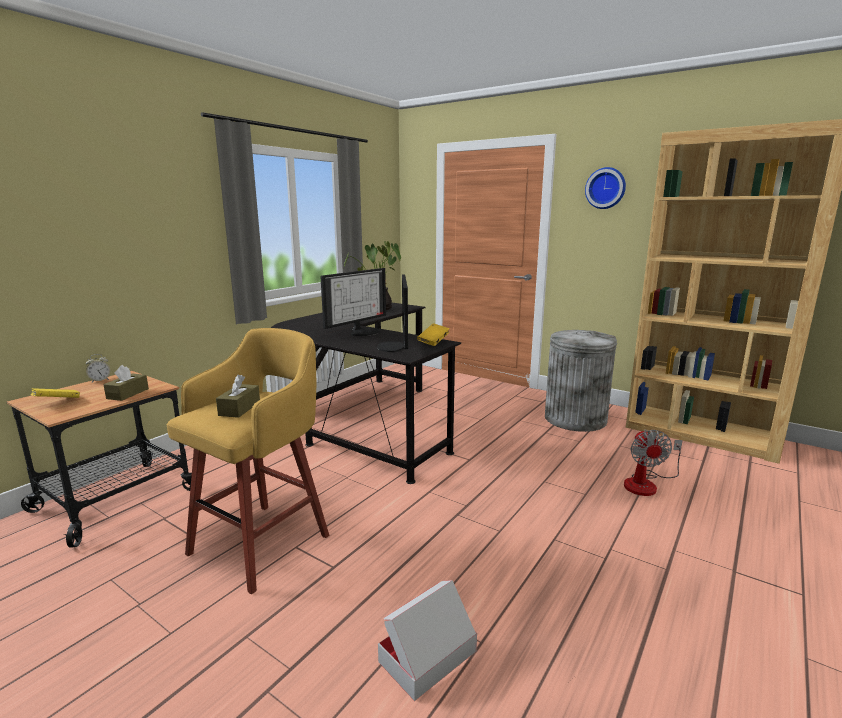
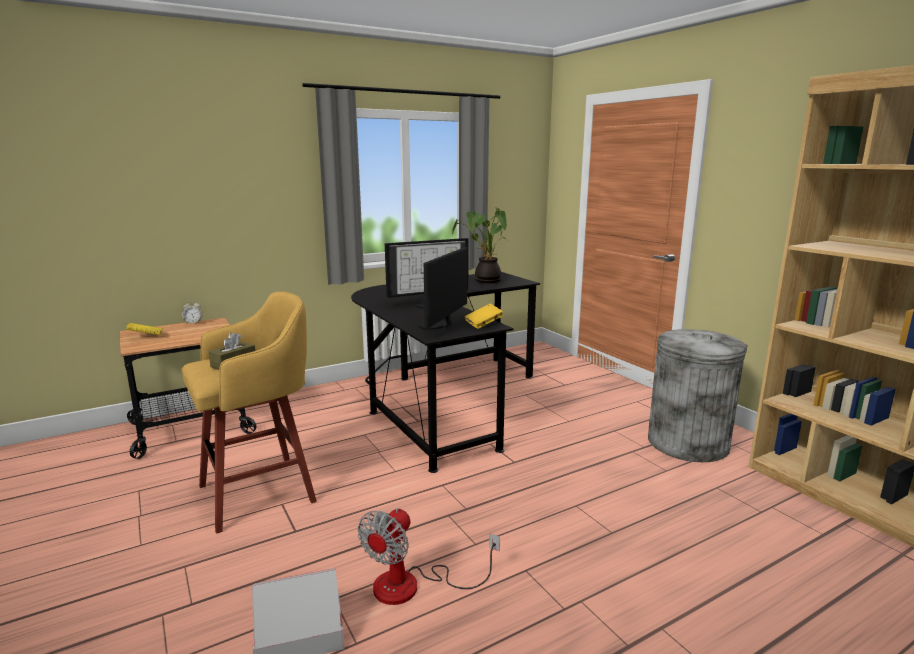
camera: 25 degrees right, 0 degrees up
brown tissue box [103,365,149,401] -> none
wall clock [585,167,626,209] -> none
fan [624,429,683,496] -> fan moved to [358,507,500,605]

